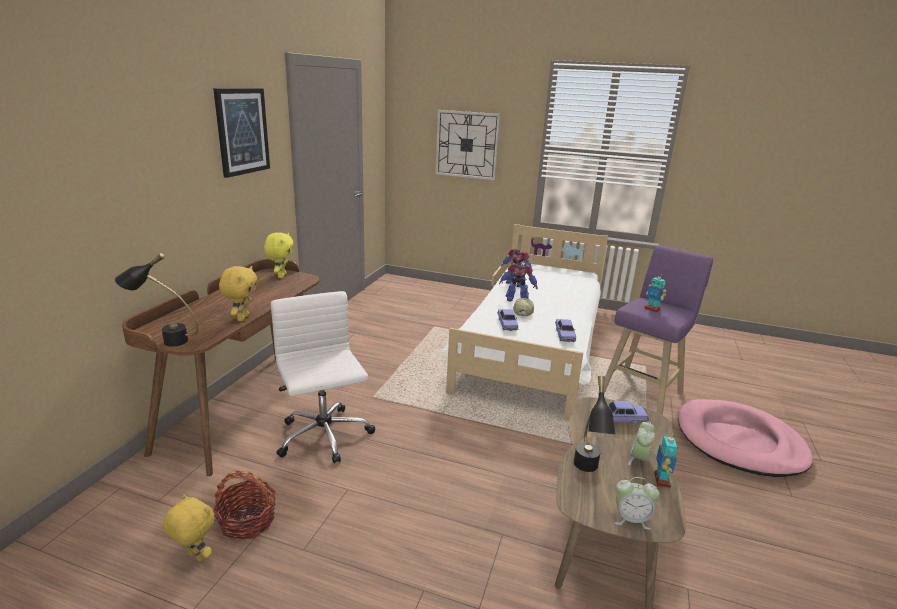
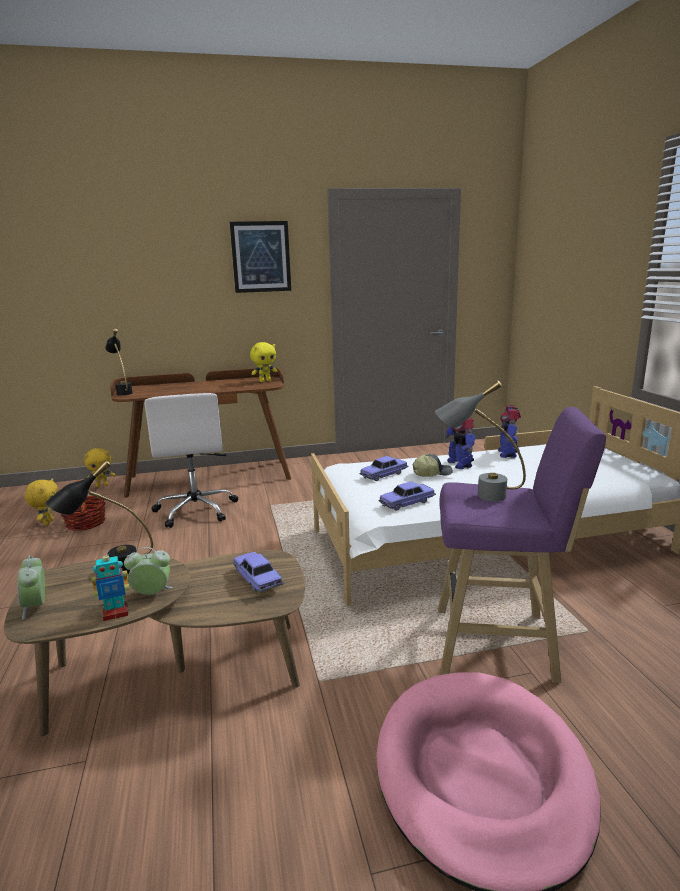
camera: 60 degrees right, 5 degrees down
yellow plush toy [219,266,257,321] -> yellow plush toy moved to [84,448,115,487]
white office chair [271,291,375,464] -> white office chair turned 135 degrees clockwise [144,393,238,528]
wall clock [436,110,500,180] -> none
toy robot [644,273,667,312] -> grey table lamp [435,380,526,501]

